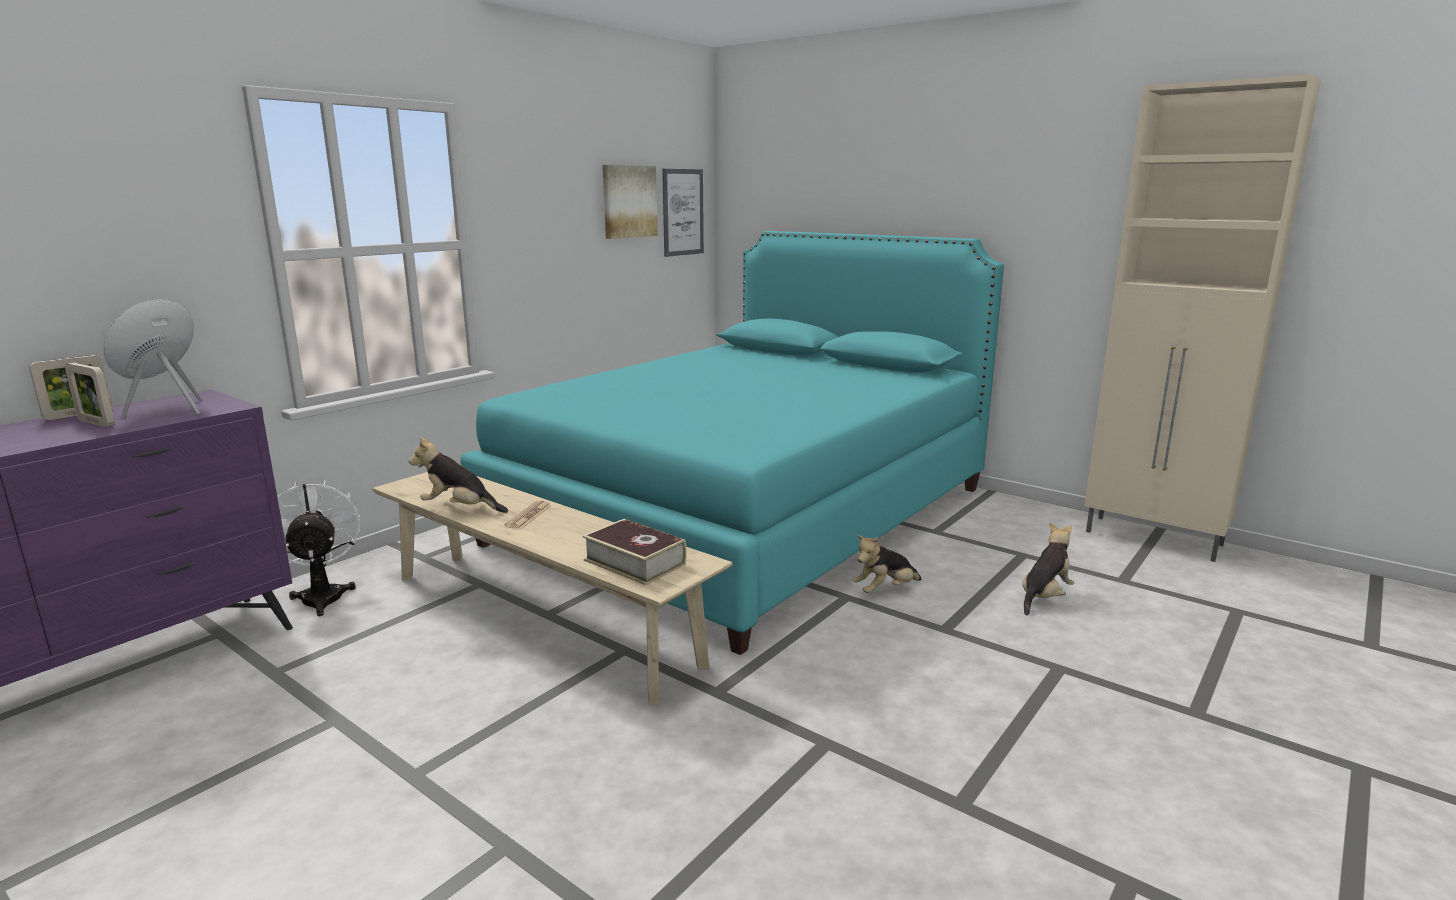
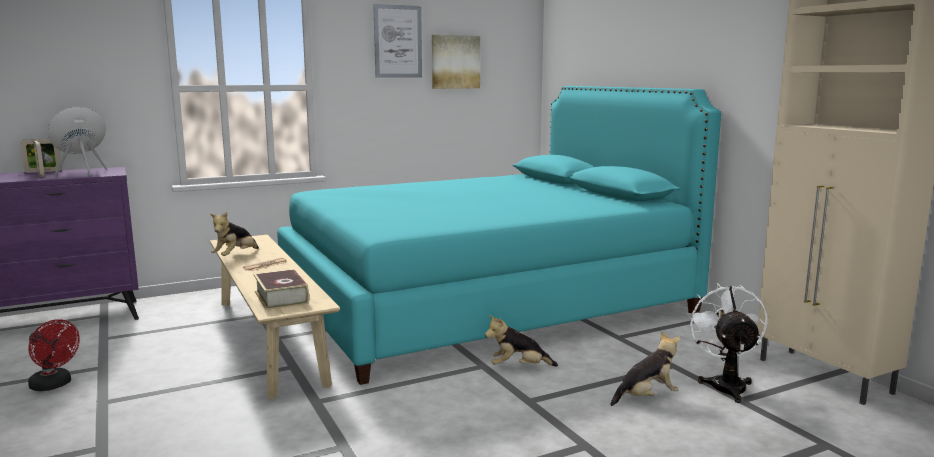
camera: 25 degrees right, 5 degrees down
white fan [277,480,360,616] -> white fan moved to [687,283,767,403]
plush toy [409,437,508,513] -> plush toy turned 105 degrees counterclockwise [210,212,259,256]
picture [662,169,704,257] -> picture moved to [373,4,422,78]
none -> red fan [28,319,80,391]

